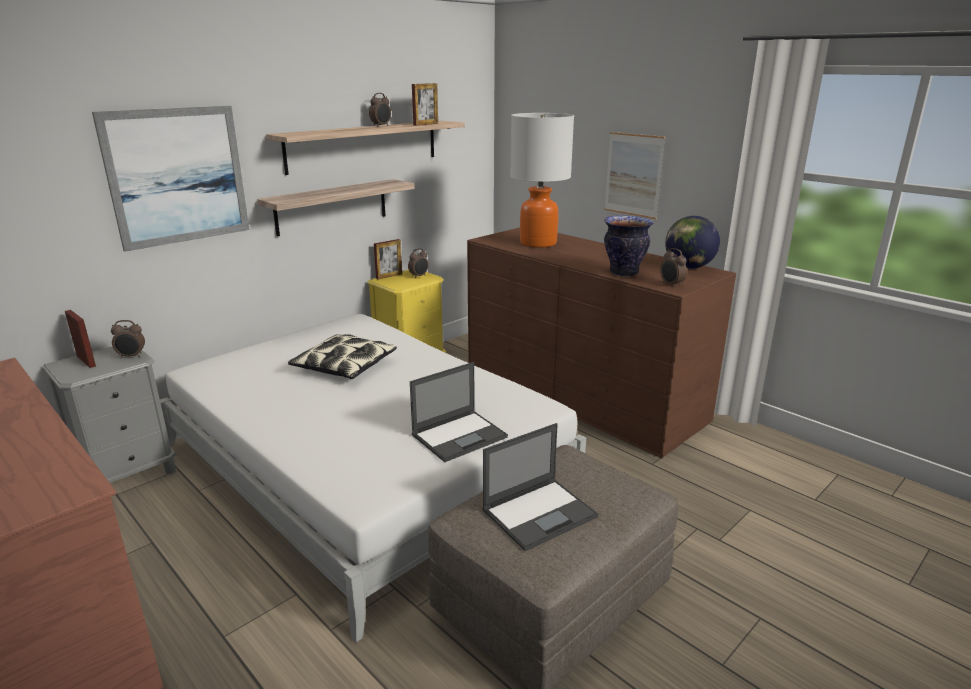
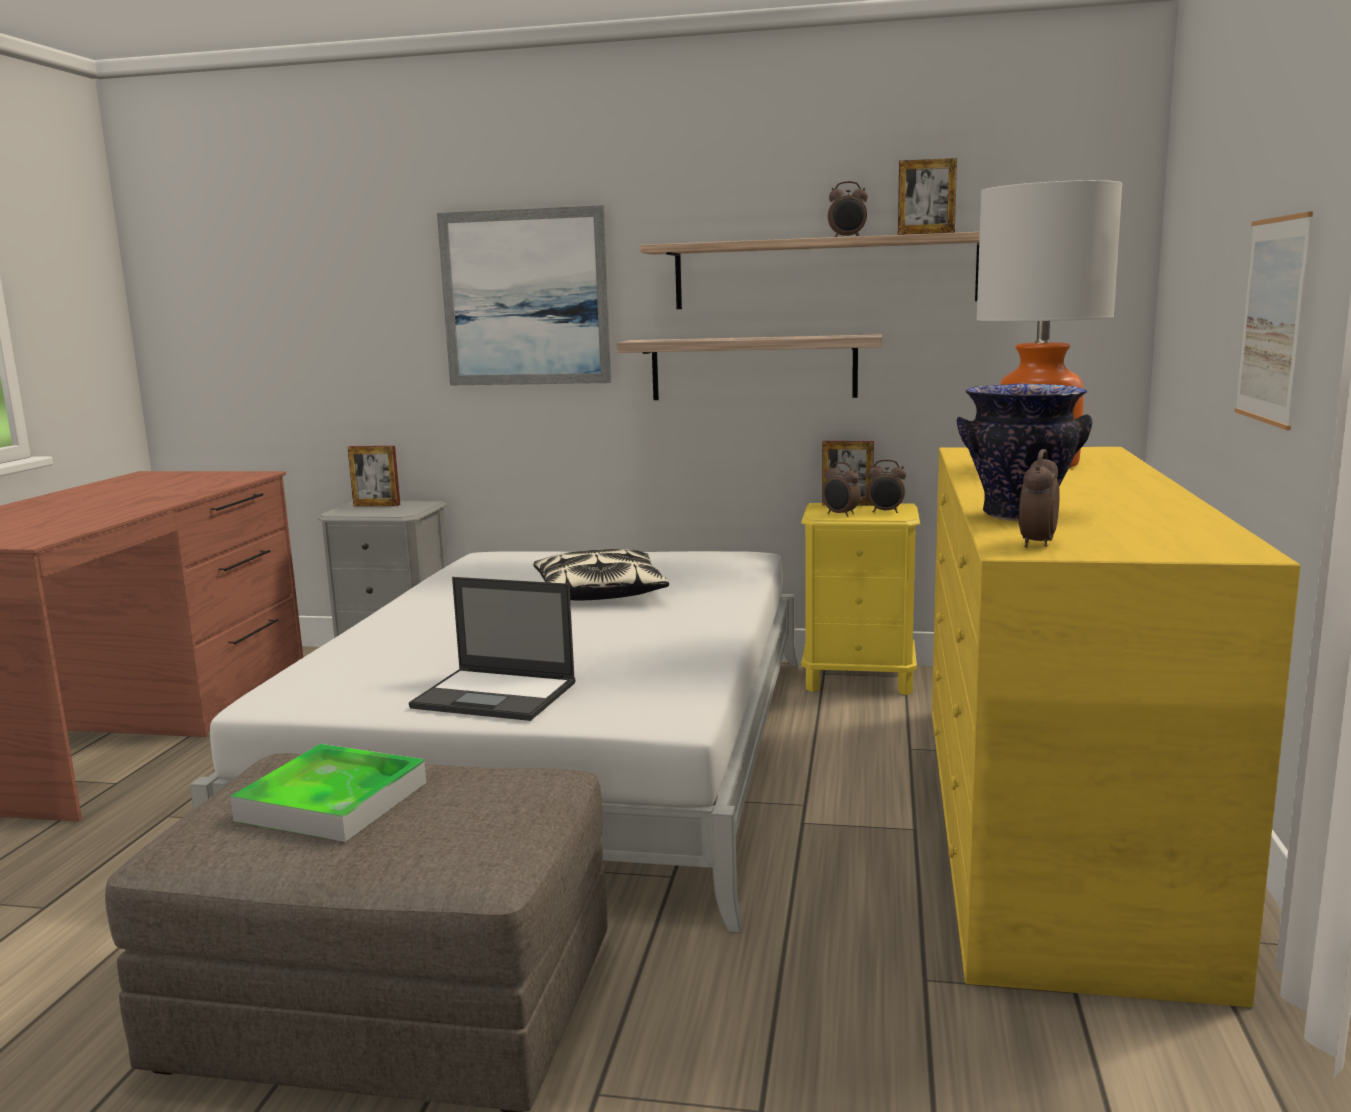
camera: 55 degrees right, 10 degrees down
picture frame [65,310,96,368] -> picture frame turned 90 degrees clockwise [348,446,400,506]
alarm clock [111,320,145,358] -> alarm clock moved to [822,462,861,517]
brown dresser [467,227,736,458] -> yellow dresser [932,447,1301,1007]
laptop [482,423,598,551] -> tray [230,744,426,842]
globe [665,216,720,269] -> none

